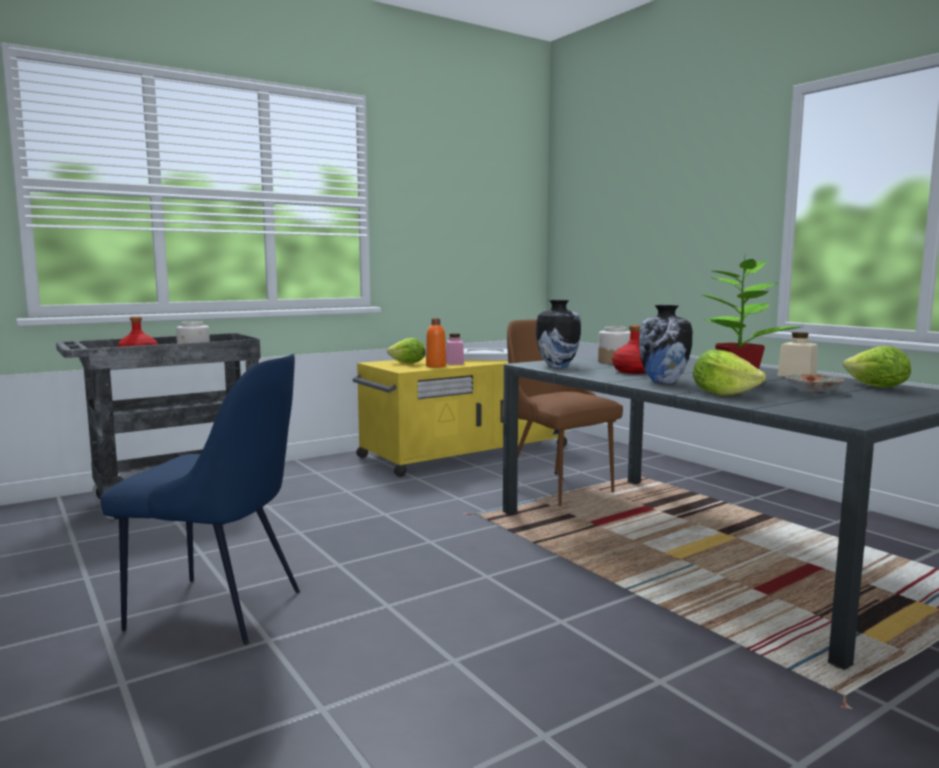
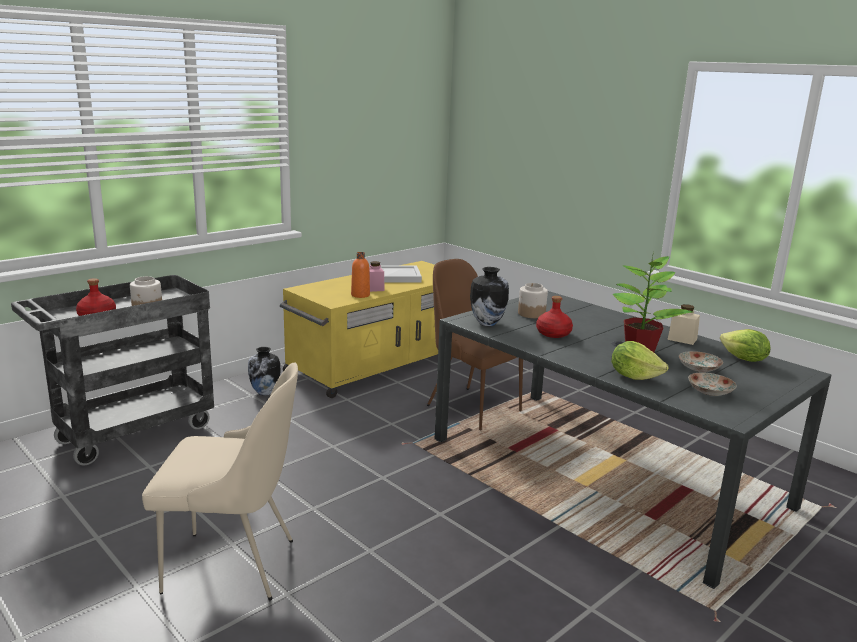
camera: 10 degrees left, 10 degrees up
blue chair [100,354,300,645] -> beige chair [142,362,298,600]
lettuce [387,338,426,363] -> none
vase [639,305,692,384] -> vase moved to [248,347,281,396]
none -> plate [688,372,737,396]

